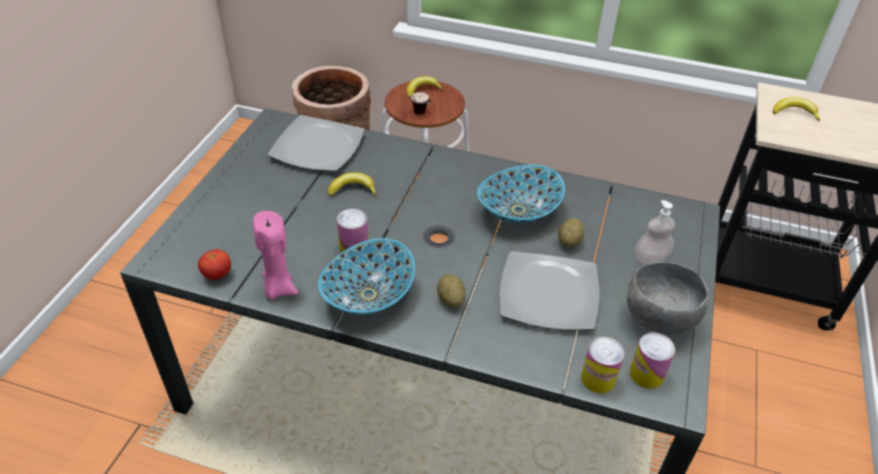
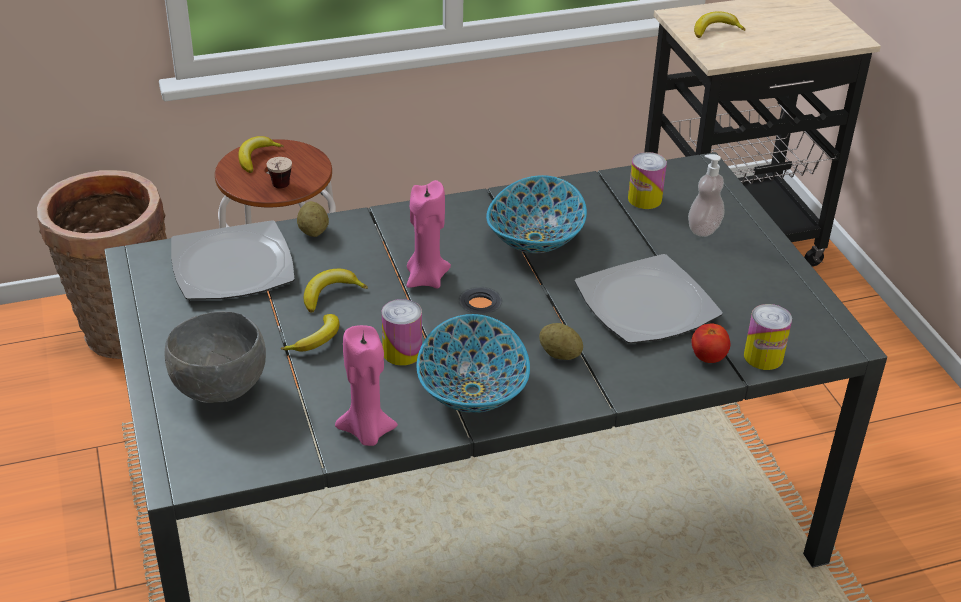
camera: 35 degrees left, 5 degrees down
tomato [198,249,231,280] -> tomato moved to [691,323,730,363]
potato [558,218,584,247] -> potato moved to [297,201,329,237]
grey bowl [627,262,709,335] -> grey bowl moved to [165,311,266,403]
can [630,332,675,389] -> can moved to [628,152,667,209]
none -> banana [281,314,339,351]
none -> pink candle [407,180,451,288]

